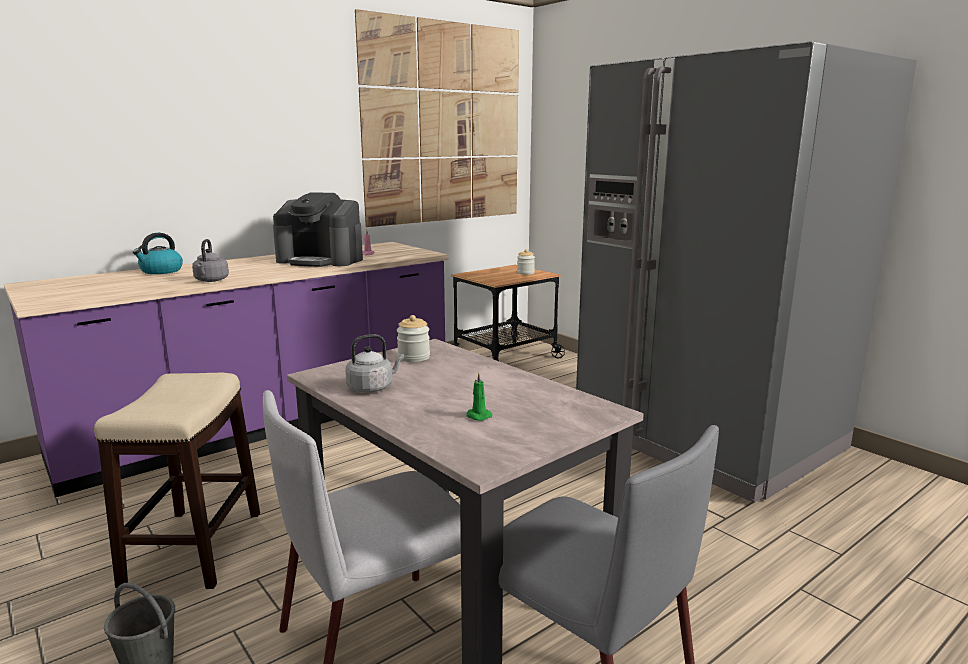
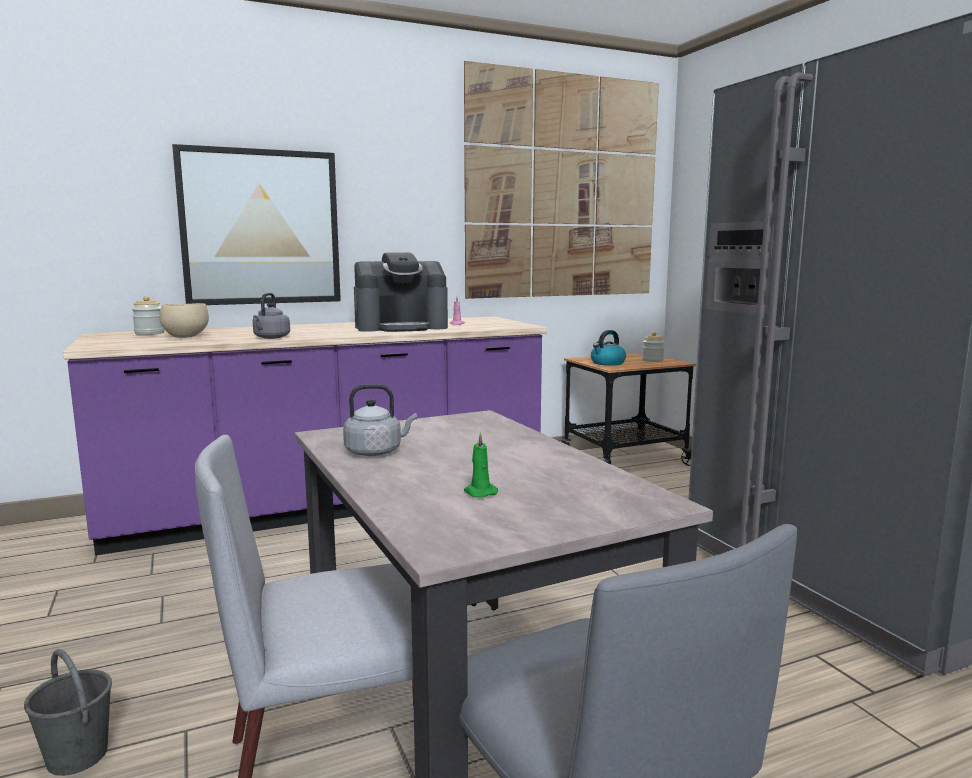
camera: 15 degrees right, 5 degrees down
stool [94,373,260,589] -> none
kettle [133,233,183,274] -> kettle moved to [591,330,626,366]
coffee machine [273,192,363,267] -> coffee machine turned 45 degrees counterclockwise [354,252,448,332]
jar [397,315,430,362] -> jar moved to [132,296,165,335]
none -> beige bowl [159,303,209,338]
none -> picture [172,144,341,305]

